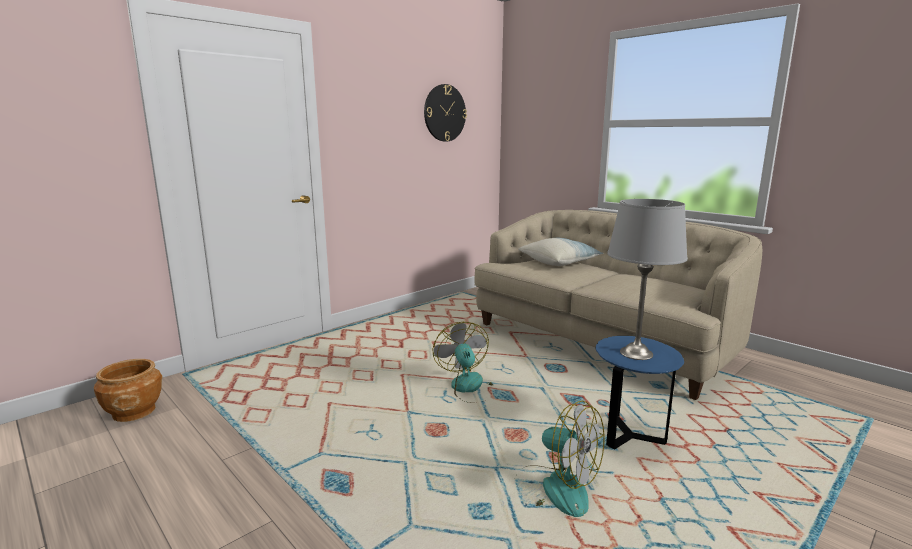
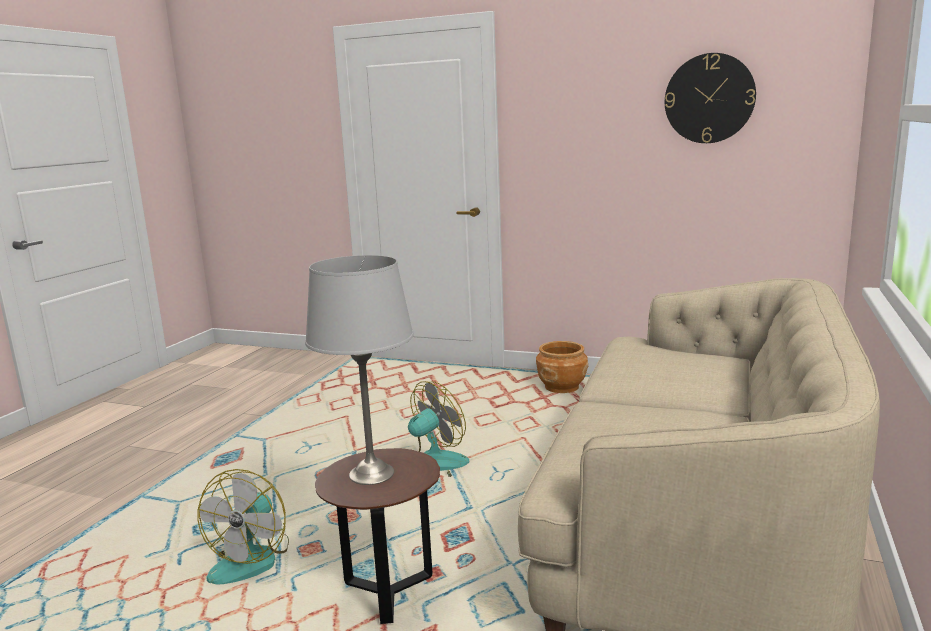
camera: 65 degrees right, 0 degrees up
brown planter [94,359,163,422] -> brown planter moved to [536,341,588,393]
pillow [518,238,603,266] -> none
blue side table [595,336,684,449] -> brown side table [315,448,440,624]

